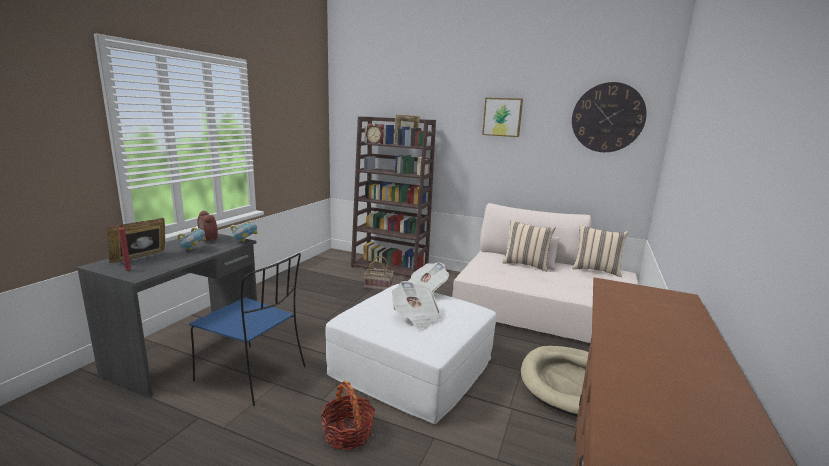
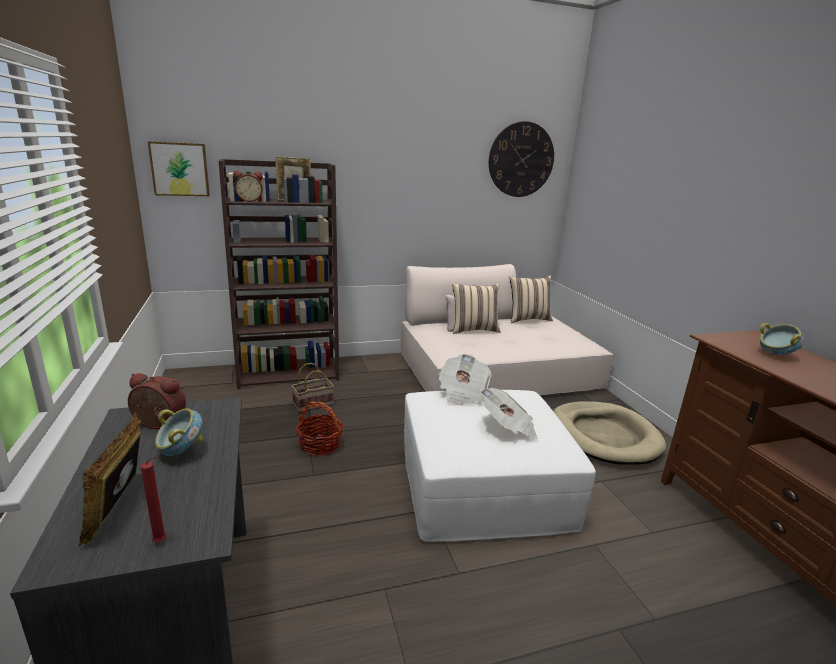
camera: 40 degrees left, 5 degrees up
blue chair [189,253,306,406] -> none
bowl [230,221,258,242] -> bowl moved to [760,323,804,356]
basket [320,381,375,450] -> basket moved to [296,401,343,456]
picture [482,98,523,137] -> picture moved to [148,141,210,196]

